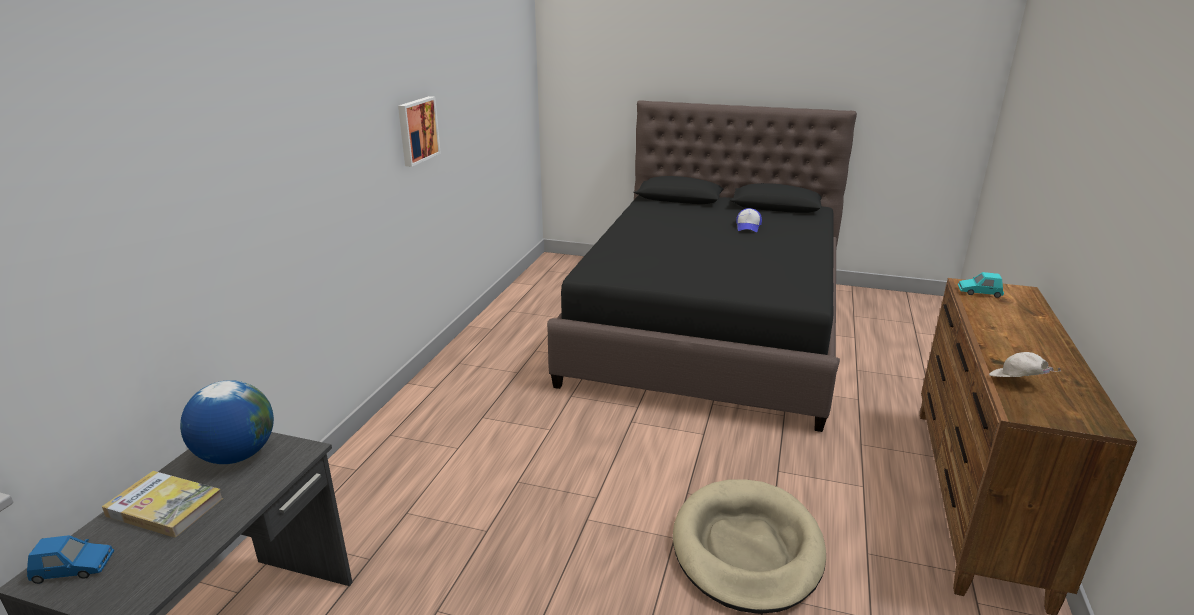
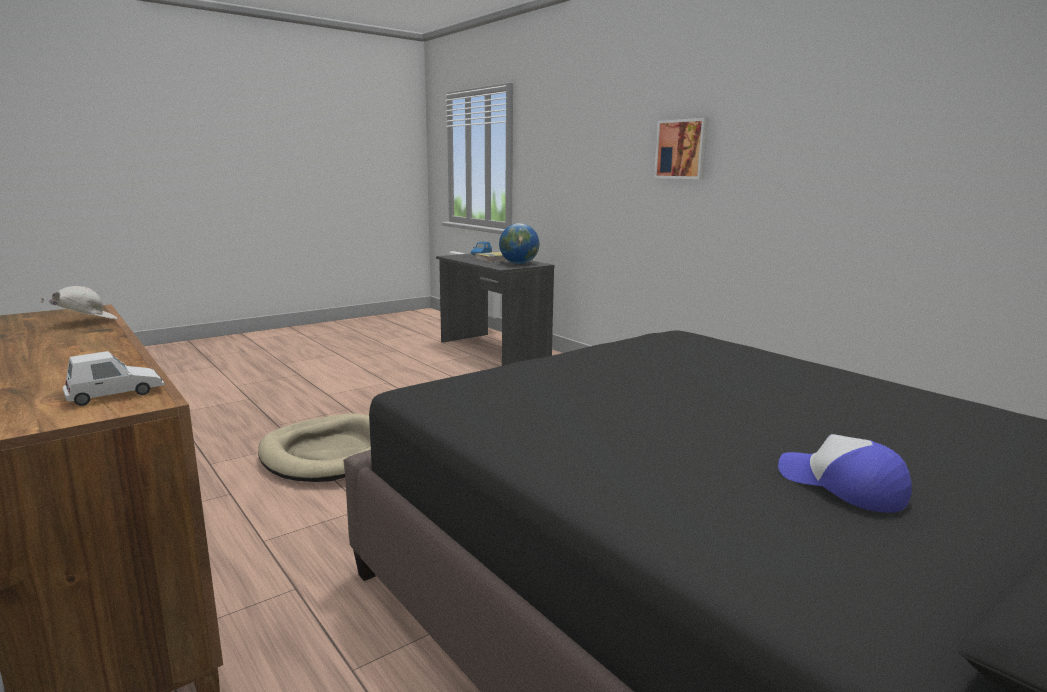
camera: 125 degrees right, 10 degrees down
picture [398,96,441,167] -> picture moved to [654,118,709,179]
turquoise toy car [958,272,1004,298] -> white toy car [63,351,165,406]
white cap [989,352,1061,377] -> white cap turned 45 degrees counterclockwise [40,286,118,319]

